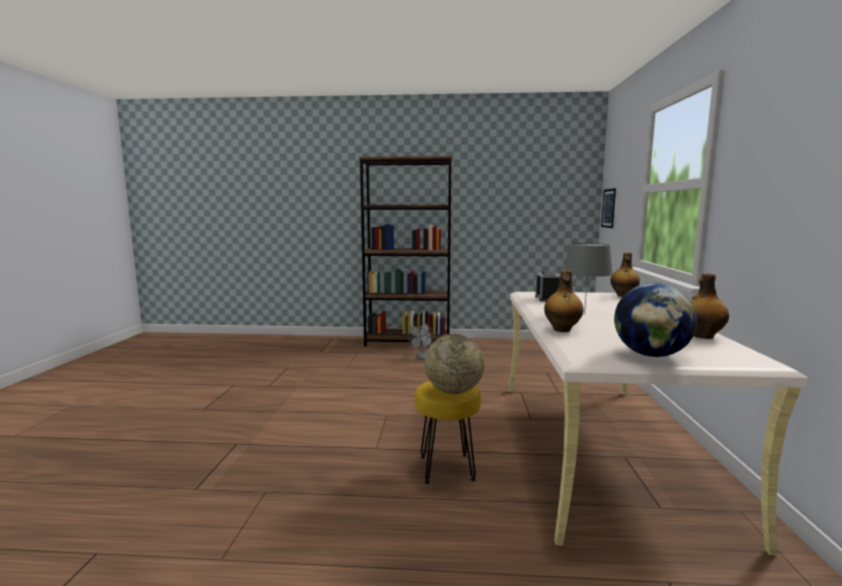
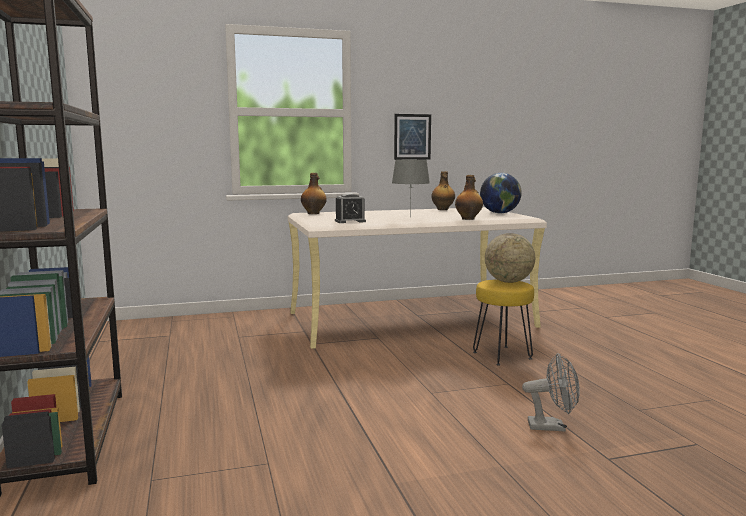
camera: 110 degrees left, 0 degrees up
grey fan [407,322,434,359] -> grey fan moved to [522,353,580,432]
picture [601,188,616,228] -> picture moved to [394,114,431,160]

